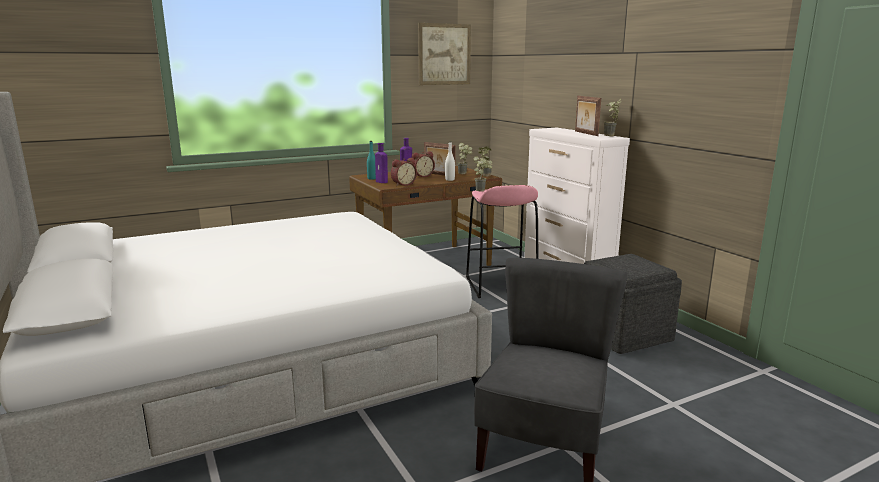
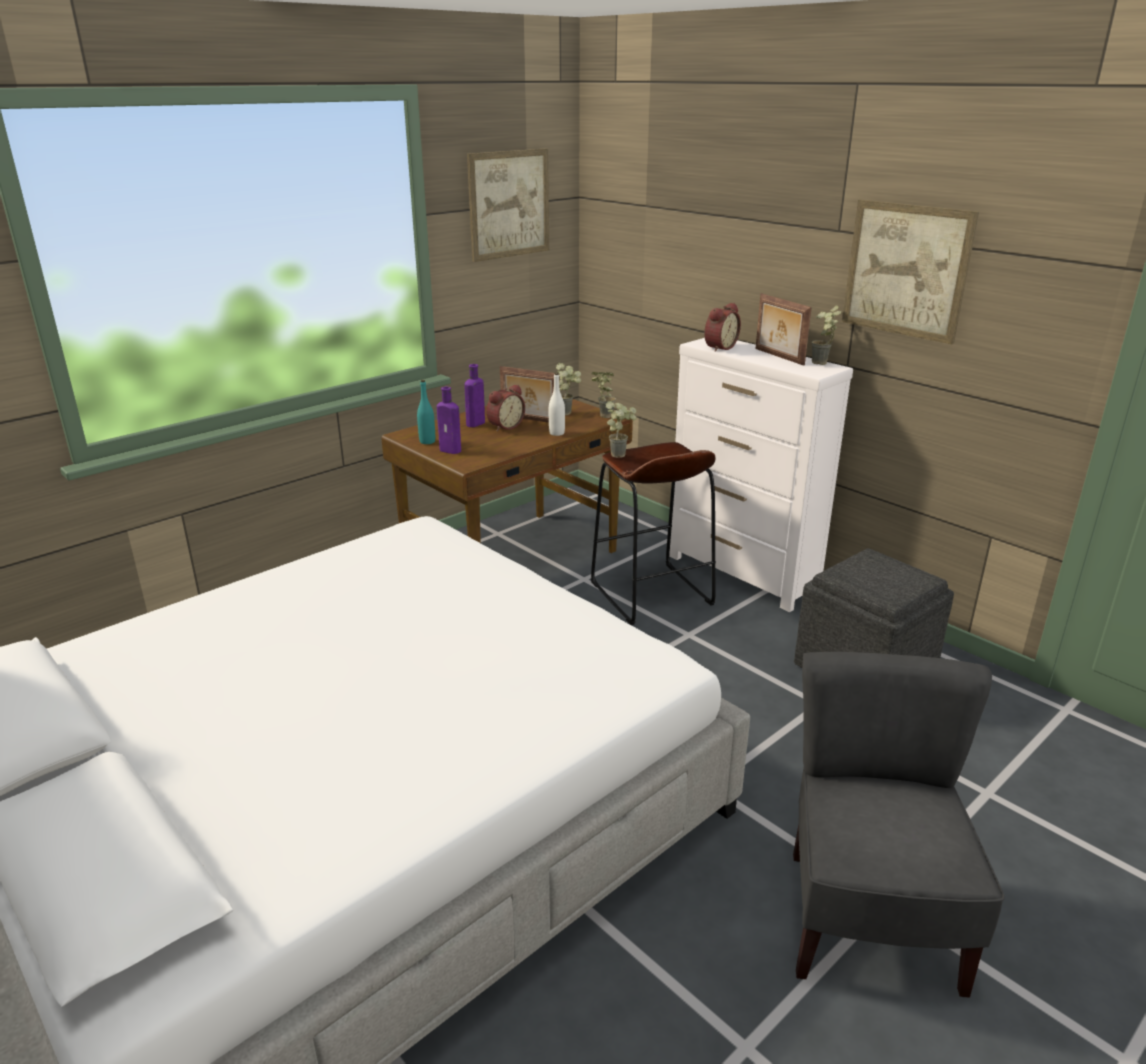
camera: 15 degrees left, 10 degrees up
alarm clock [391,158,417,186] -> alarm clock moved to [704,303,741,352]
pink stool [466,185,539,298] -> brown stool [591,442,716,625]
none -> picture [842,200,979,344]

